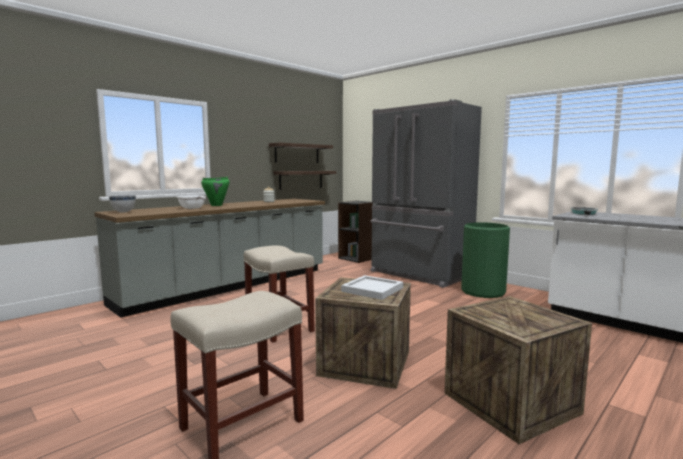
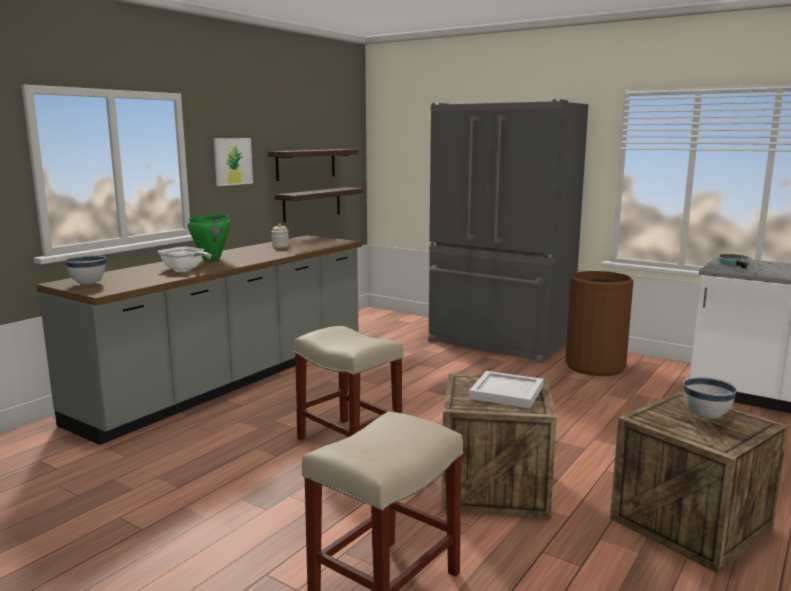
camera: 10 degrees left, 5 degrees up
black bookcase [338,201,373,263] -> none
green trash can [461,222,510,298] -> brown trash can [565,271,634,376]
none -> picture [214,138,253,186]
none -> white bowl [683,377,737,419]

